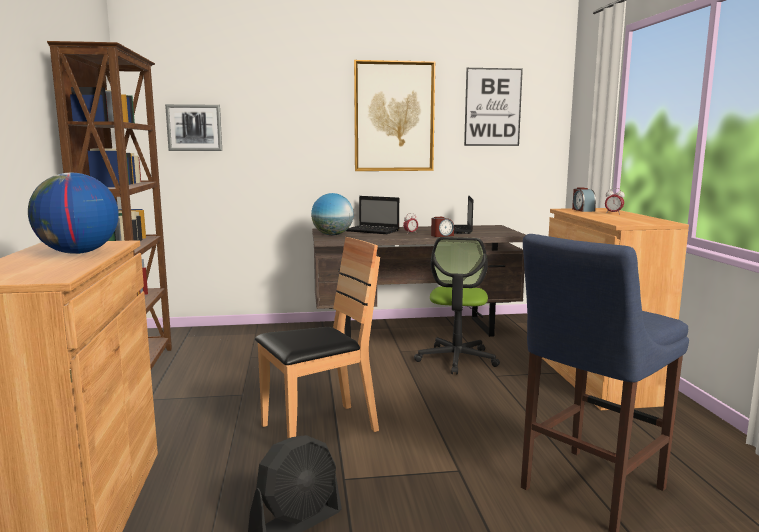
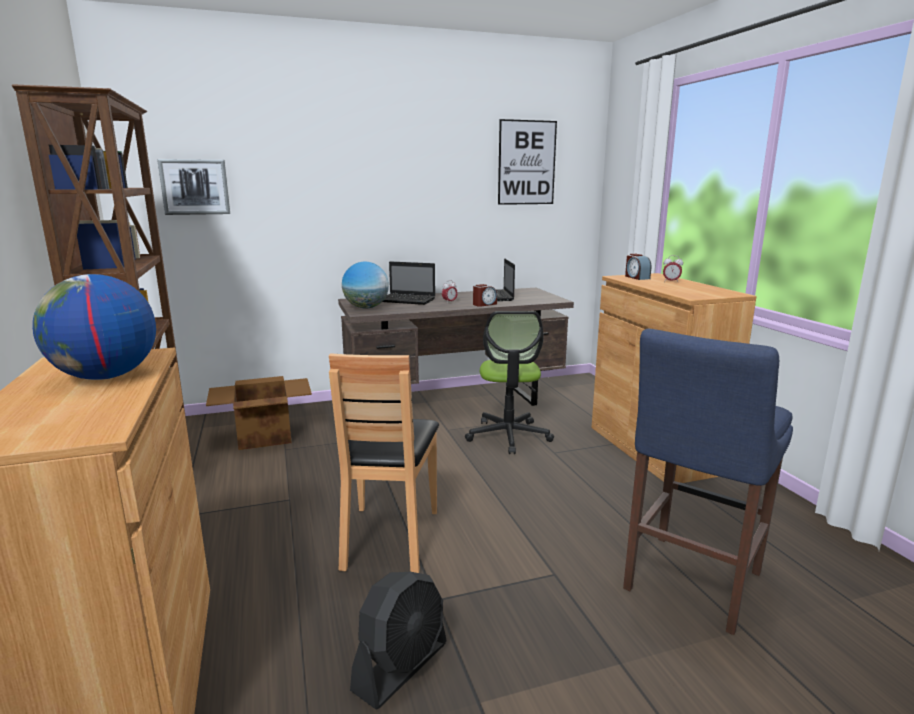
camera: 10 degrees left, 5 degrees up
brown chair [255,237,380,439] -> brown chair turned 135 degrees clockwise [329,353,439,573]
picture [354,60,435,171] -> none
none -> cardboard box [206,376,312,450]

